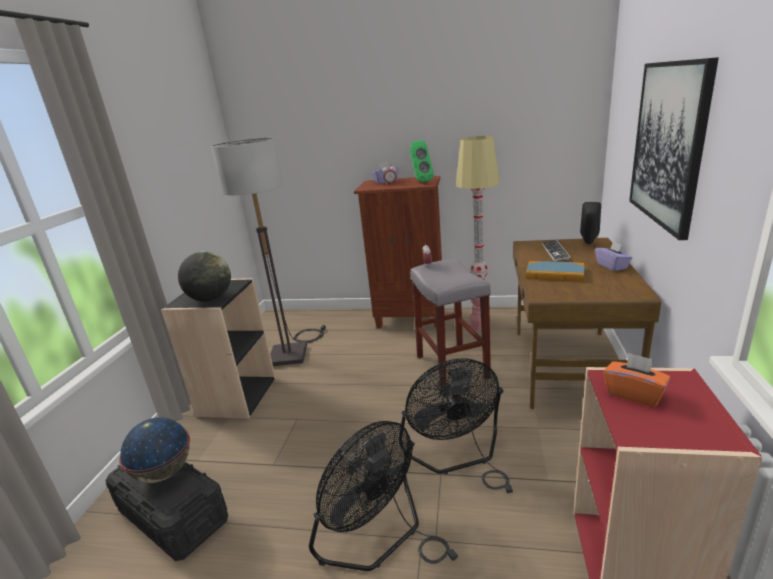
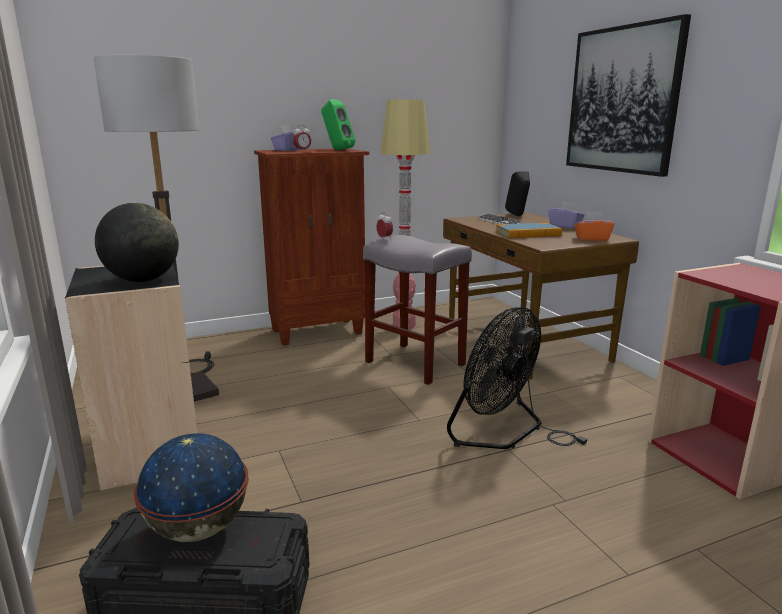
camera: 35 degrees left, 5 degrees down
black fan [309,421,458,571] -> none
orange tissue box [604,352,670,407] -> orange tissue box moved to [574,212,614,241]

